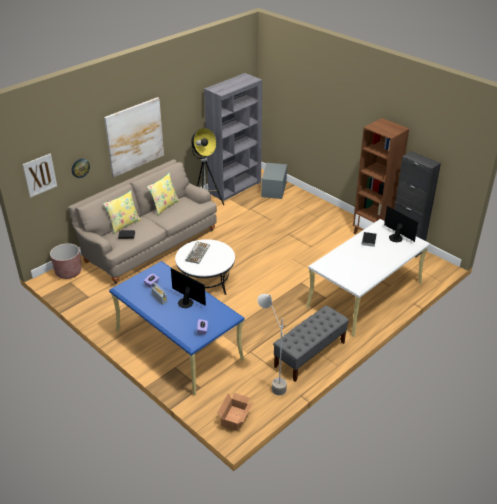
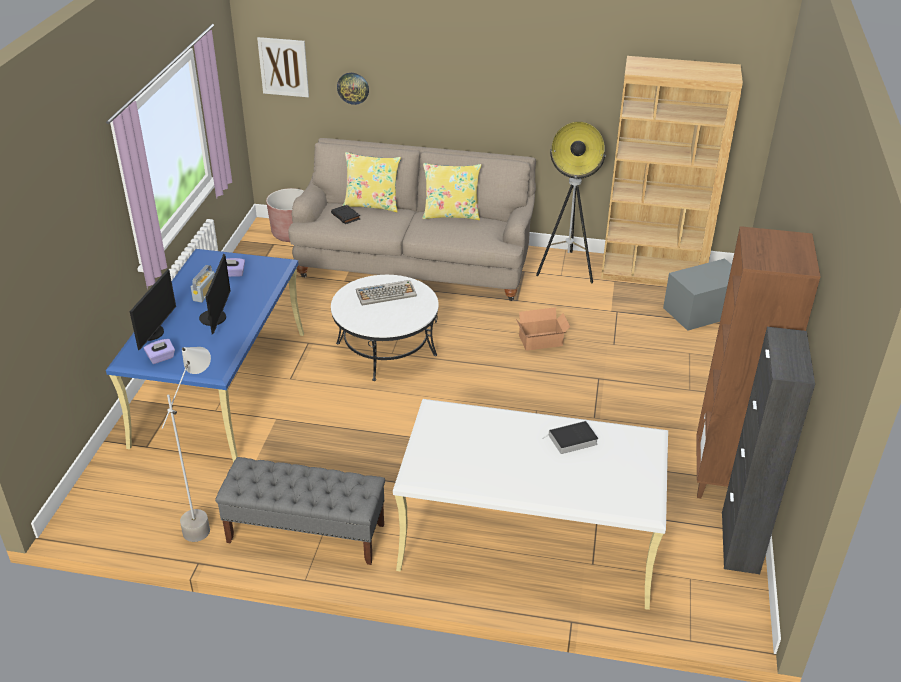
camera: 55 degrees right, 0 degrees up
picture [104,97,164,177] -> none
grey bookcase [204,73,262,201] -> brown bookcase [601,56,743,286]
cardboard box [217,393,253,431] -> cardboard box moved to [516,307,570,351]
monitor [384,206,418,242] -> monitor moved to [130,269,176,350]

